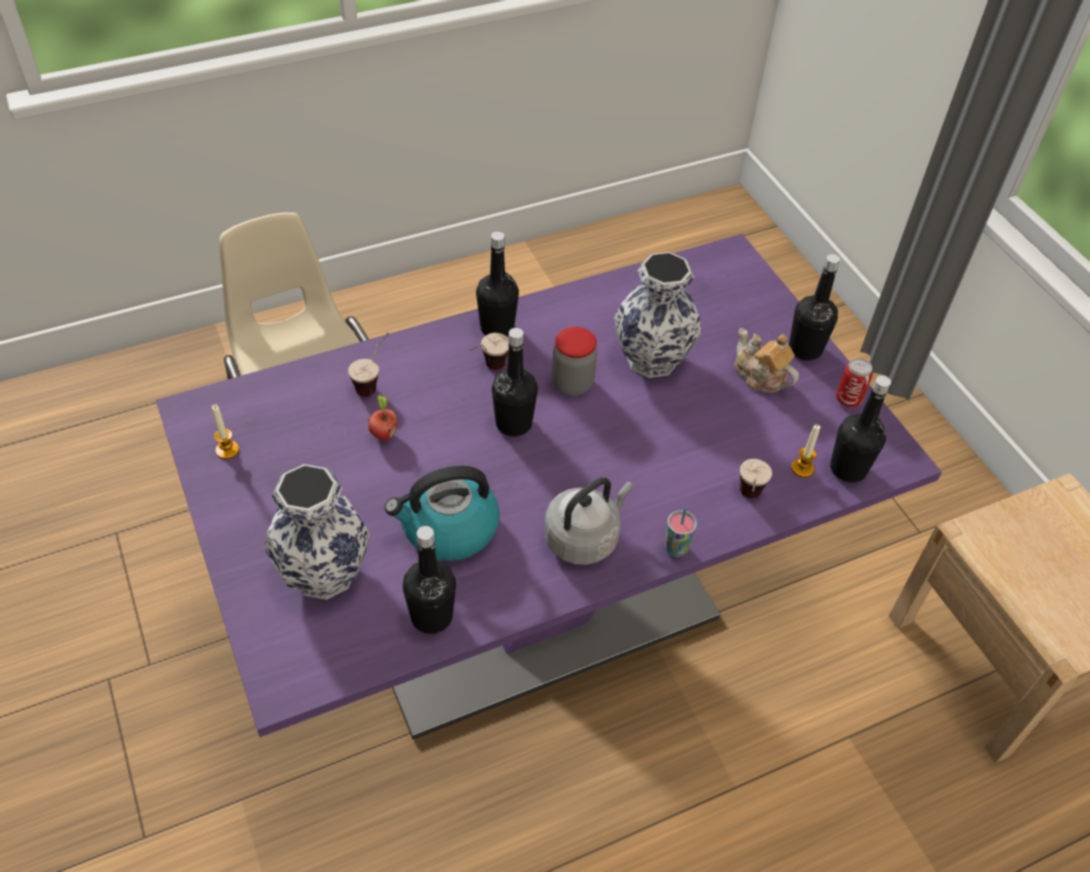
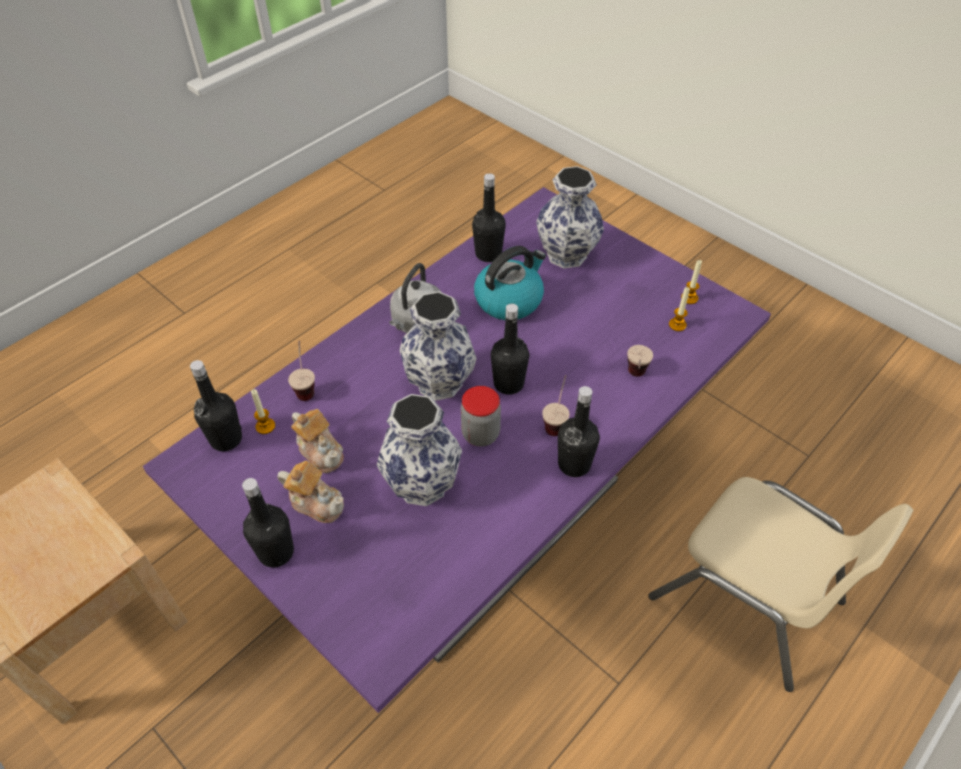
camera: 160 degrees right, 0 degrees up
apple [368,395,398,440] -> none
cup [665,507,697,557] -> none
can [836,358,873,408] -> none
none -> teapot [291,409,344,473]
none -> vase [399,291,477,401]
none -> candle [669,287,690,331]

